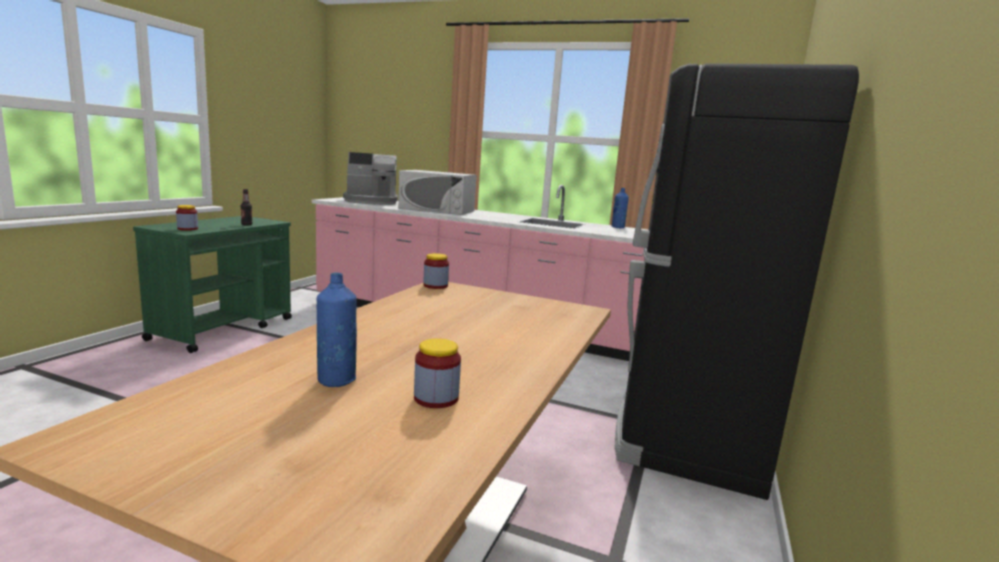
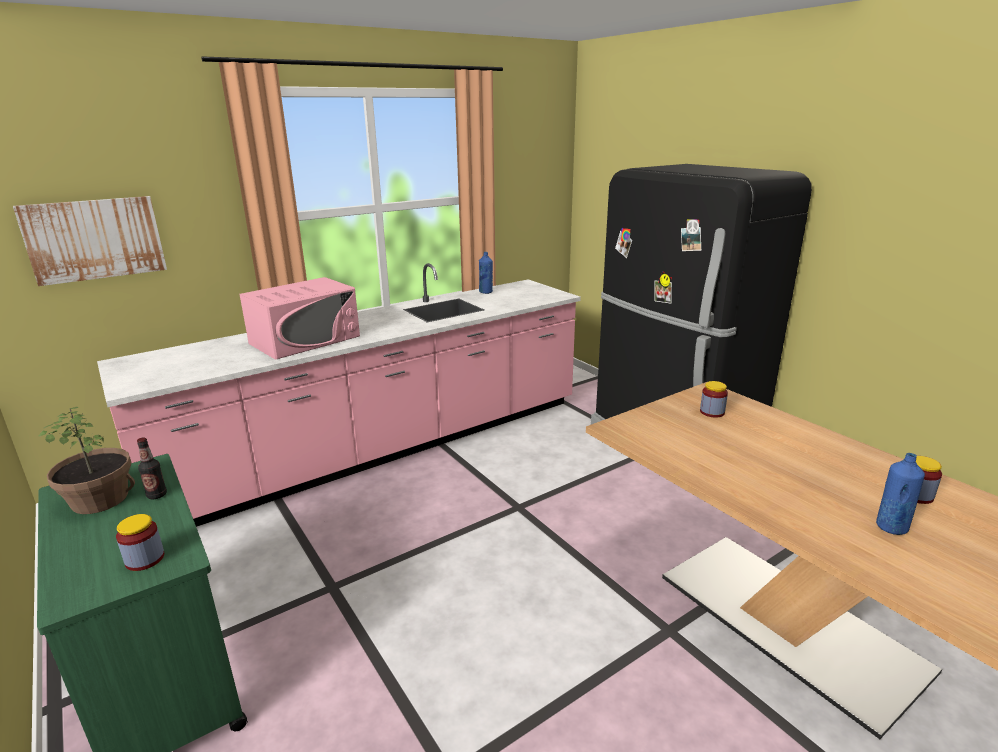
camera: 55 degrees left, 10 degrees up
coffee machine [343,152,398,205] -> none
white microwave [398,170,476,215] -> pink microwave [240,277,360,360]
jar [423,253,449,289] -> jar moved to [700,381,728,418]
none -> picture [13,196,167,286]
none -> potted plant [39,407,135,514]

